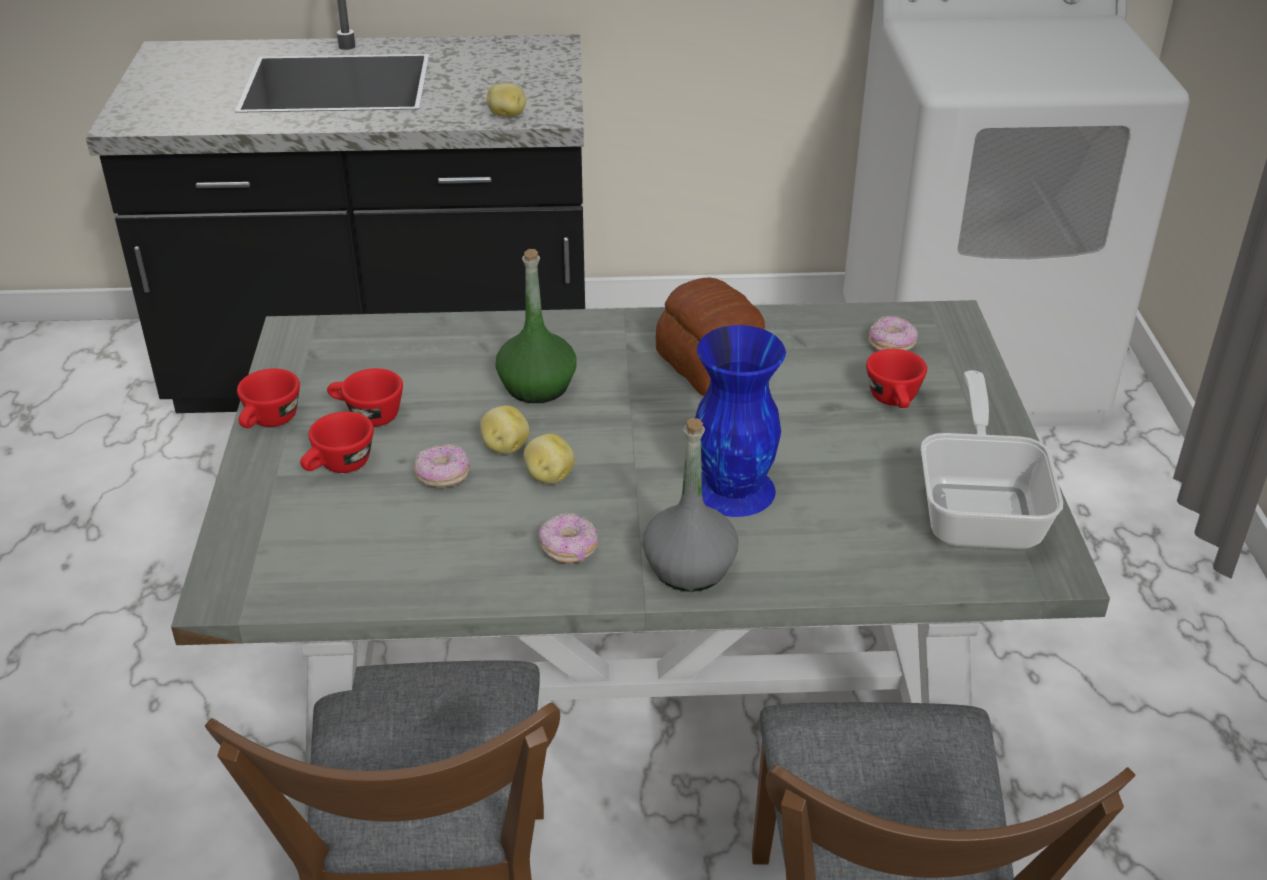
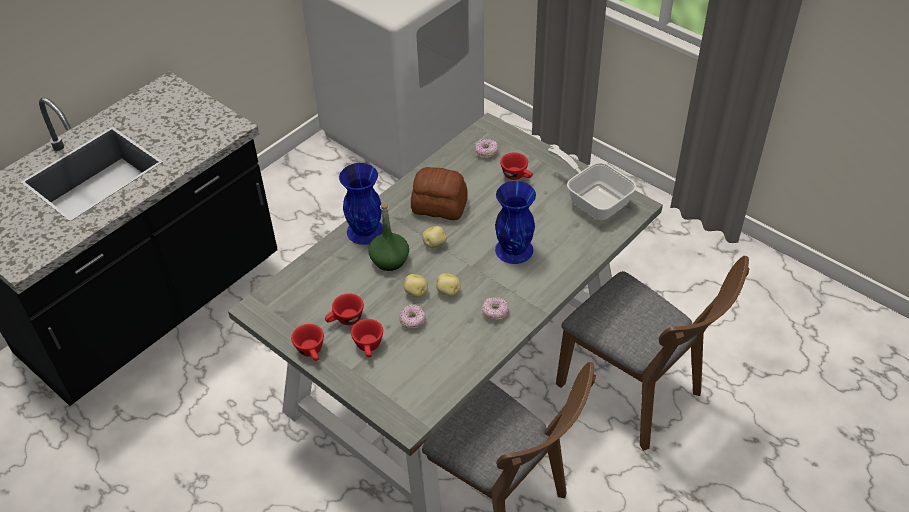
camera: 45 degrees left, 10 degrees up
potato [487,83,526,117] -> potato moved to [422,226,447,248]
grey bottle [643,418,738,592] -> none
none -> blue vase [339,163,383,245]

